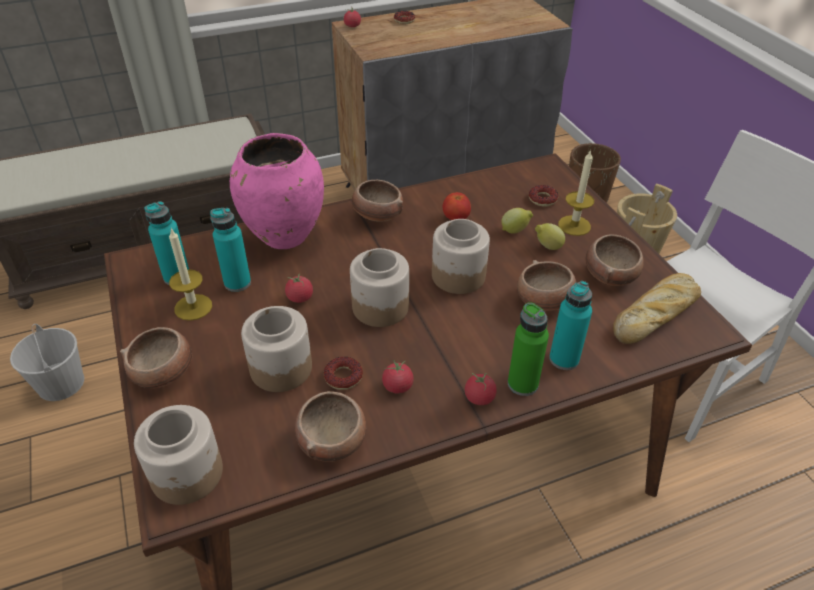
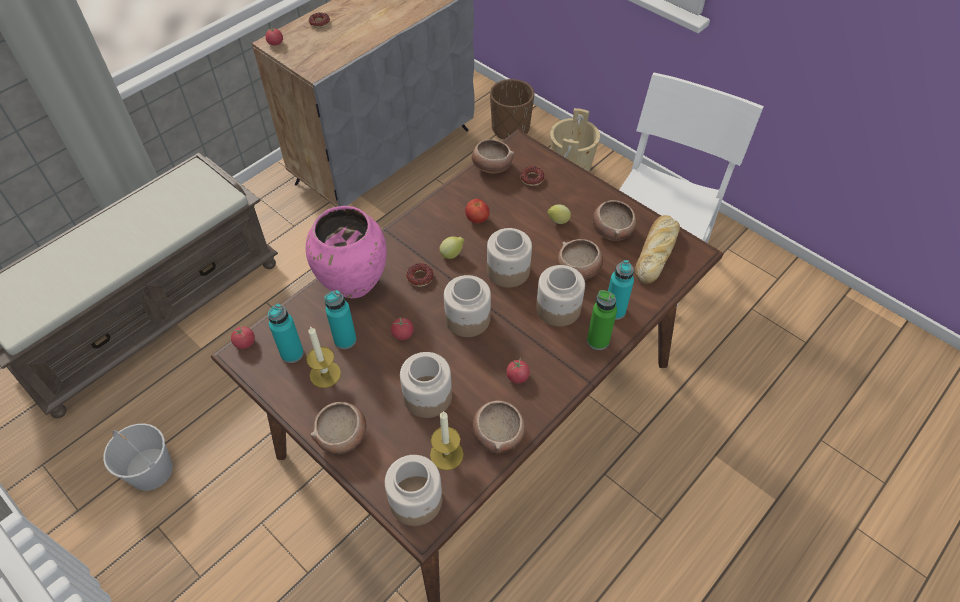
camera: 25 degrees left, 10 degrees up
donut [324,357,363,390] -> donut moved to [406,263,434,287]
bowl [352,180,403,222] -> bowl moved to [472,139,514,173]
tomato [465,373,497,405] -> tomato moved to [231,326,255,349]
lemon [501,208,533,234] -> lemon moved to [439,236,465,259]
candle [558,149,594,236] -> candle moved to [430,411,464,470]
none -> jar [536,265,585,327]

